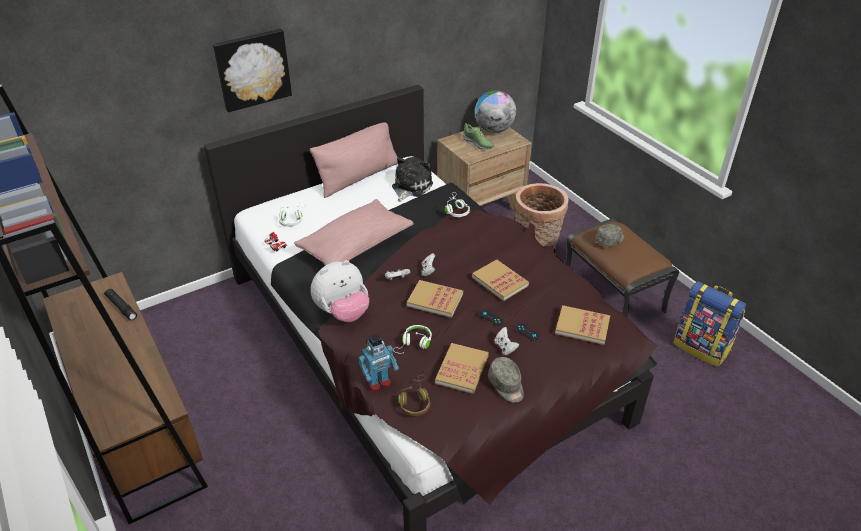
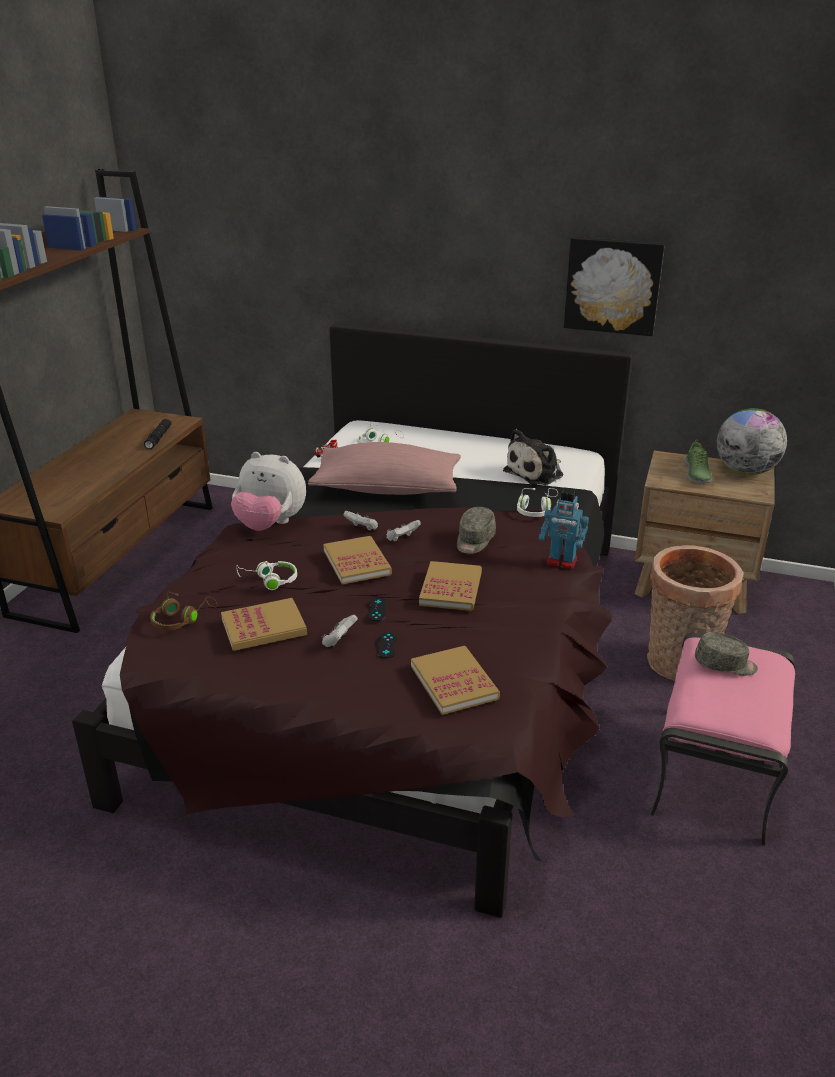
camera: 50 degrees right, 10 degrees down
picture [213,29,292,112] -> picture moved to [564,237,665,336]
pink pillow [310,122,398,198] -> none
toy robot [358,334,399,392] -> toy robot moved to [539,488,589,569]
plush toy [392,157,433,202] -> plush toy turned 150 degrees clockwise [503,429,563,485]
grey cap [488,357,524,402] -> grey cap moved to [457,507,496,554]
brown ottoman [566,218,679,317] -> pink ottoman [650,633,795,846]
backpack [673,282,746,367] -> none

